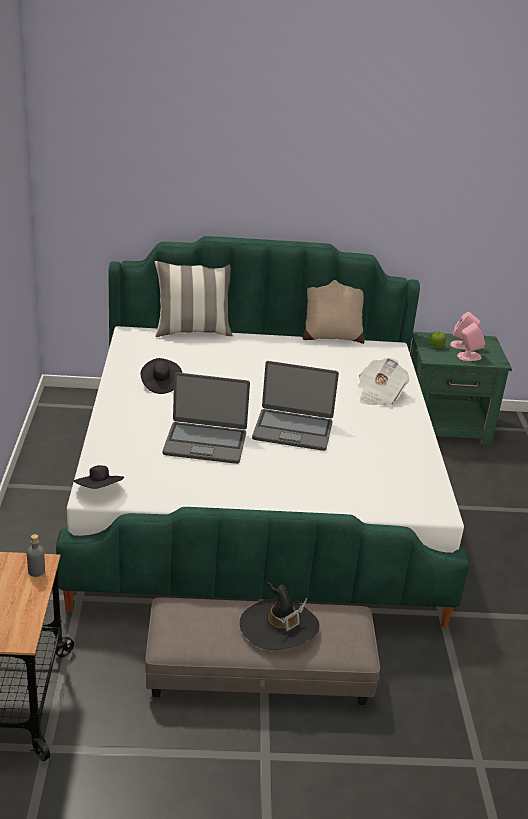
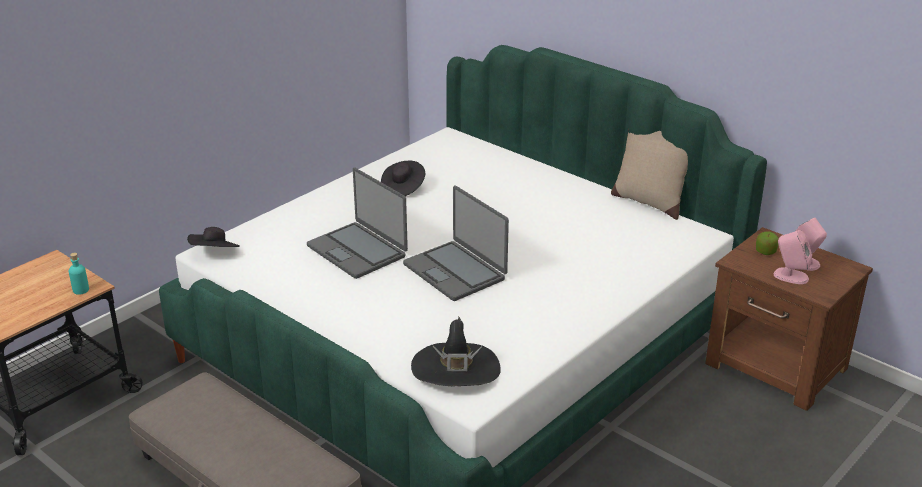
camera: 45 degrees right, 0 degrees up
grey bottle [27,534,45,577] -> turquoise bottle [69,253,89,295]
pillow [155,261,233,337] -> none
black hat [240,582,320,650] -> black hat moved to [411,317,501,386]
newspaper [358,358,409,405] -> none
green nightstand [410,332,512,446] -> brown nightstand [705,227,873,411]

